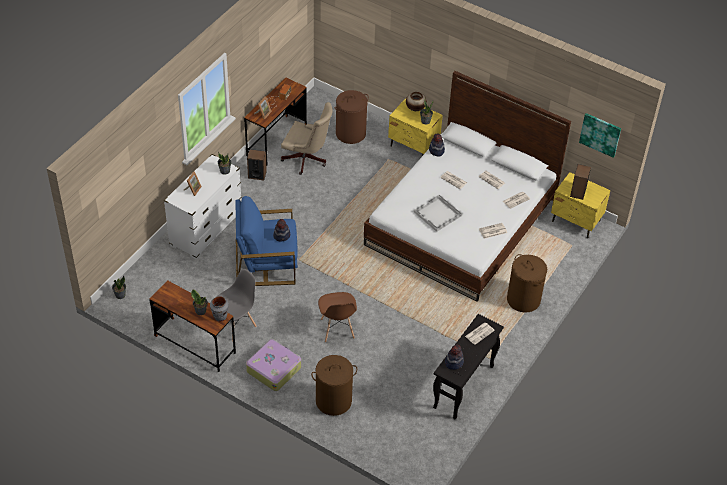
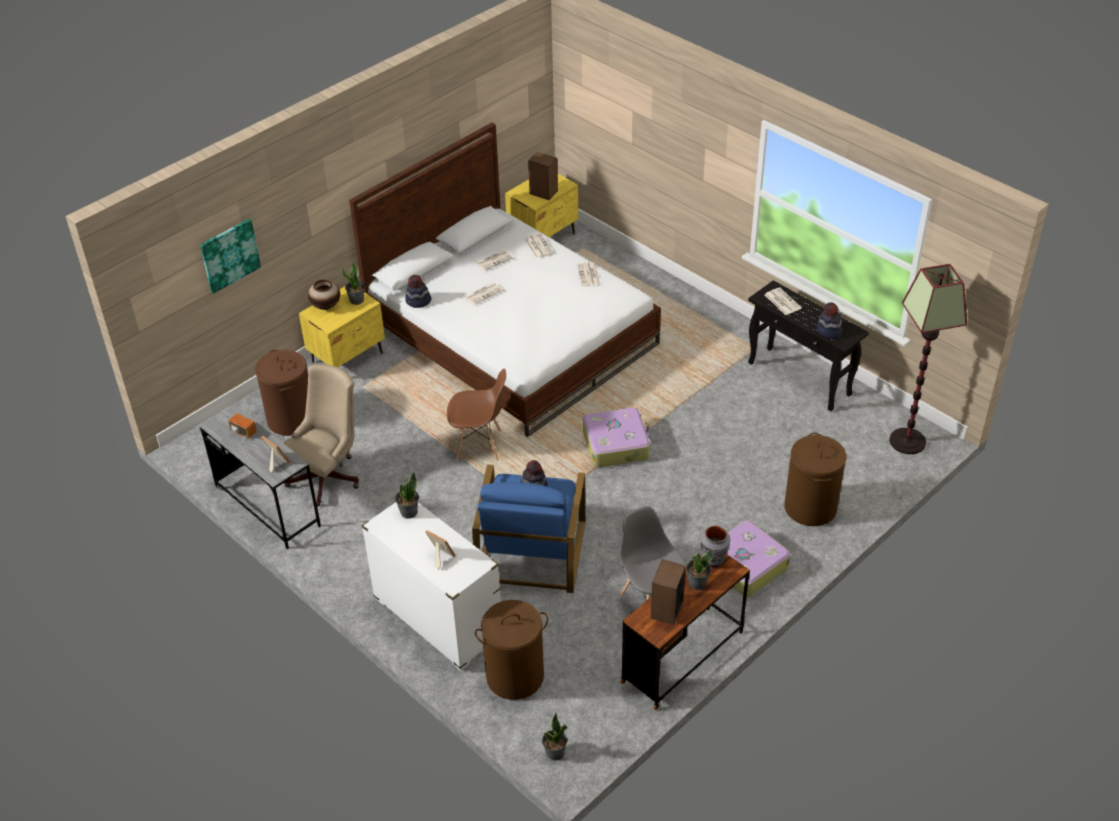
camera: 75 degrees left, 5 degrees down
brown desk [244,78,307,166] -> grey desk [200,405,321,549]
speaker [247,149,267,180] -> speaker moved to [651,559,686,625]
brown chair [318,292,357,342] -> brown chair moved to [447,369,506,461]
white tray [414,194,462,232] -> none
brown laundry basket [507,254,547,313] -> brown laundry basket moved to [475,600,548,700]
picture [579,113,621,158] -> picture moved to [200,219,261,294]
none -> suitcase [583,408,651,467]
none -> floor lamp [889,264,967,454]

